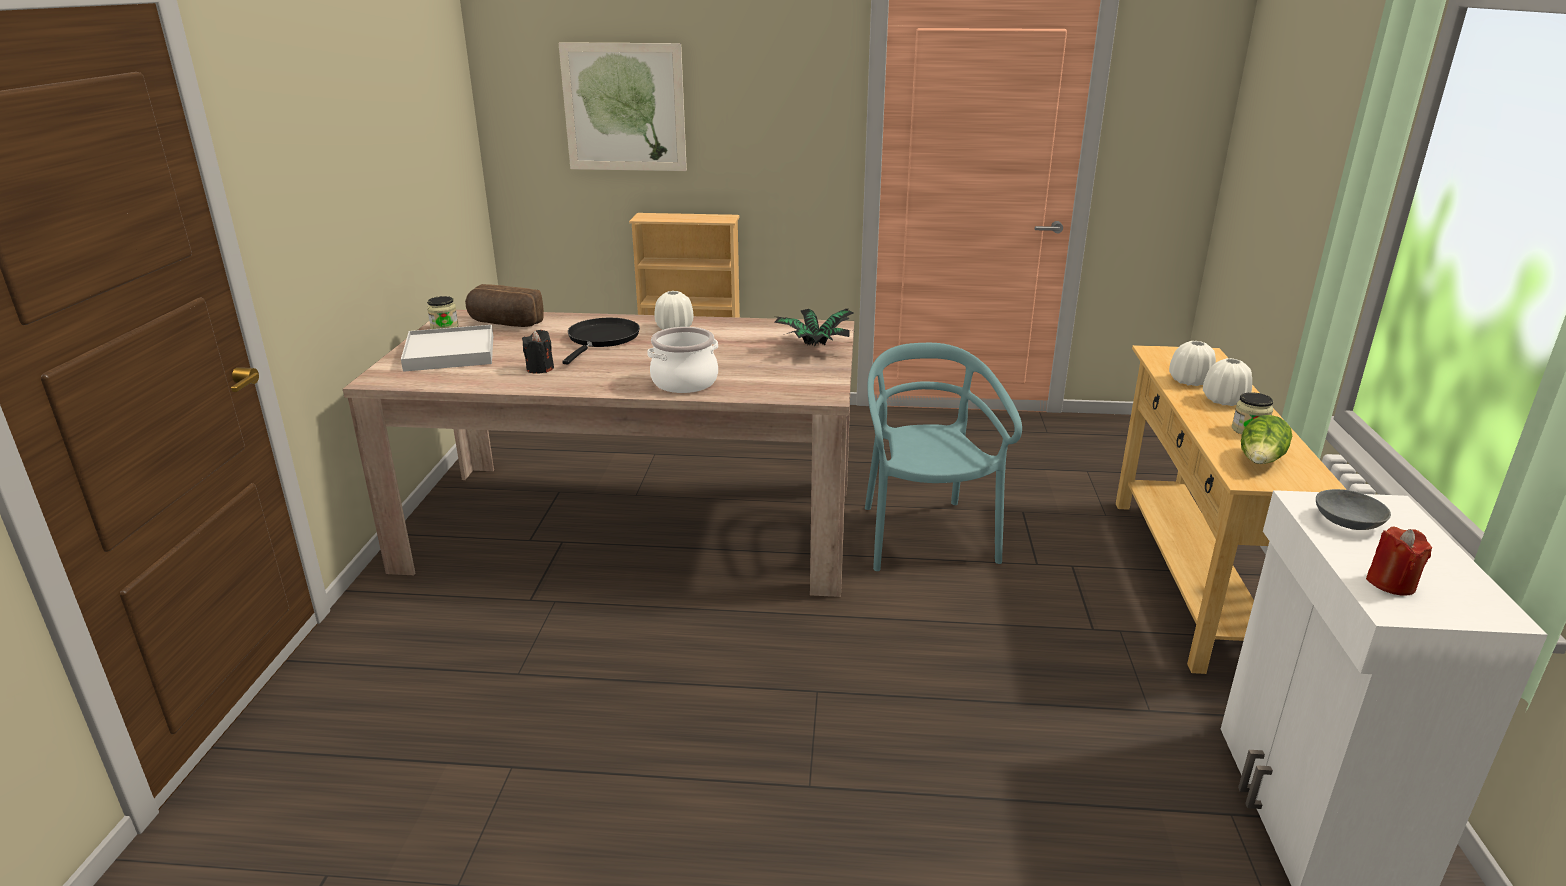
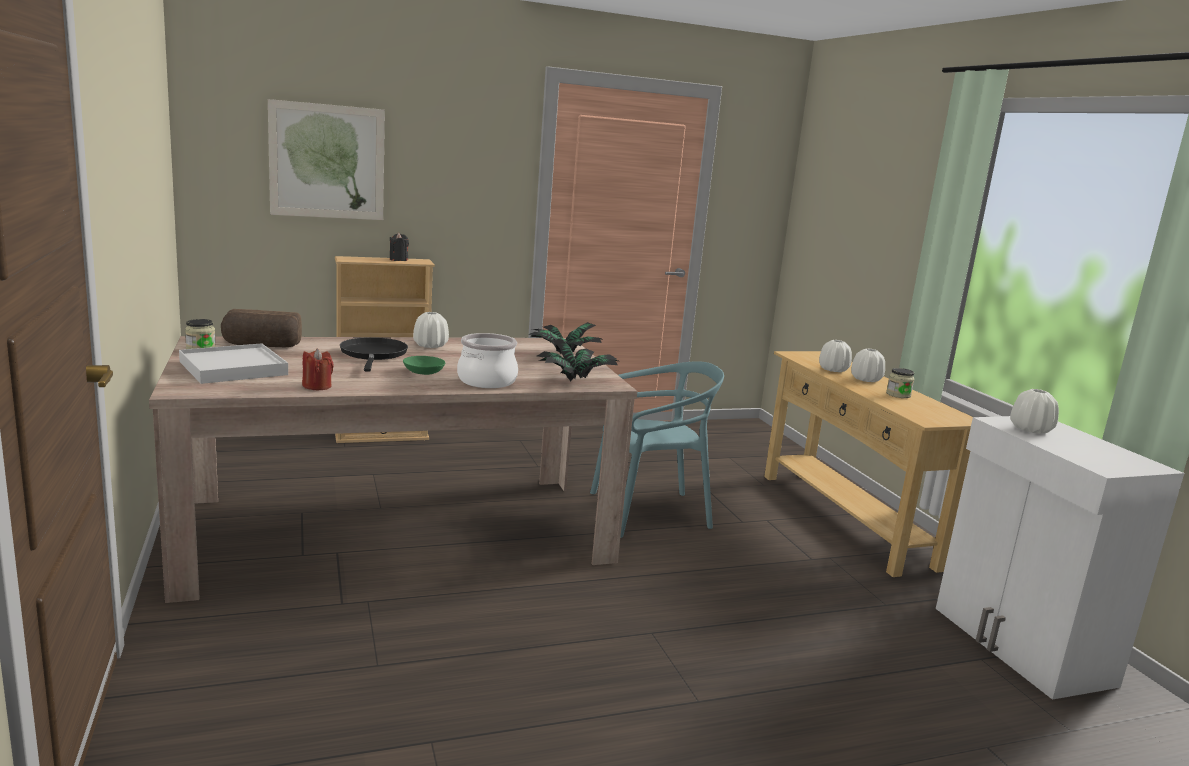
camera: 25 degrees left, 10 degrees down
black candle [522,330,554,374] -> black candle moved to [390,233,409,261]
turquoise chair [865,343,1022,571] -> turquoise chair turned 105 degrees clockwise [590,361,724,538]
lettuce [1241,415,1292,464] -> none
grey bowl [1316,489,1391,530] -> white vase [1010,389,1059,434]
red candle [1366,527,1432,596] -> red candle moved to [302,348,334,390]
none -> green bowl [403,356,445,375]
none -> potted plant [537,339,618,381]

